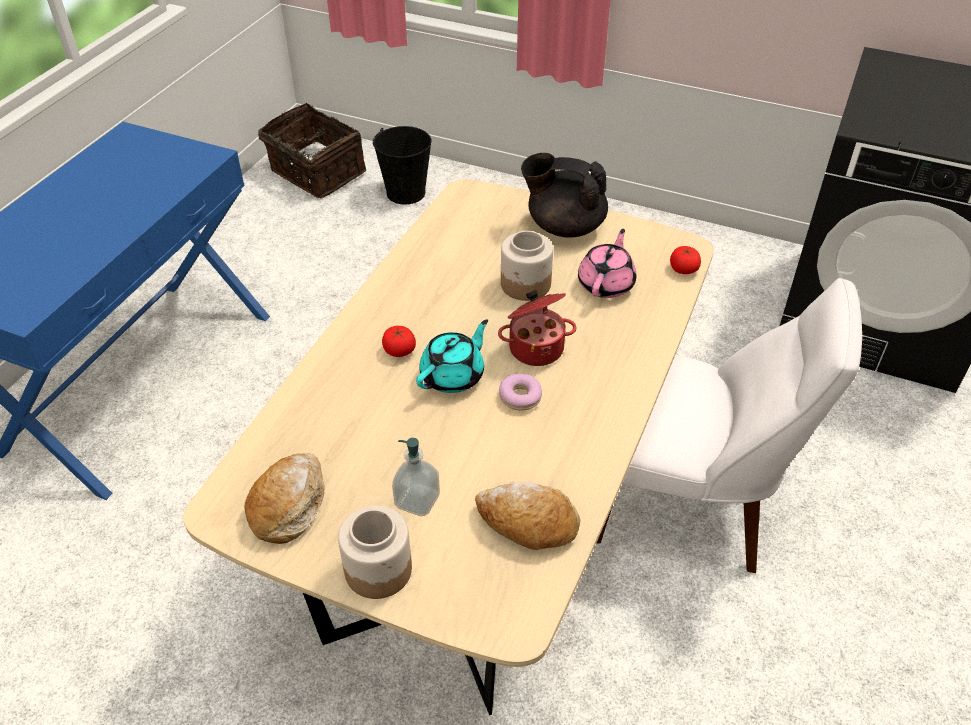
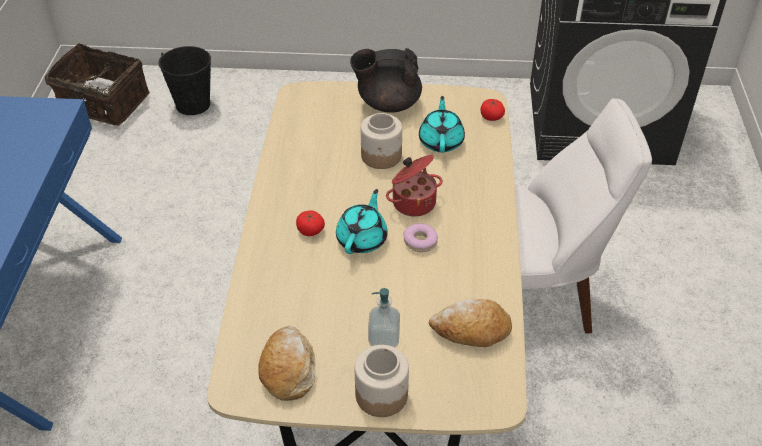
camera: 20 degrees left, 0 degrees up
pink teapot [578,229,636,298] -> turquoise teapot [419,96,465,153]

